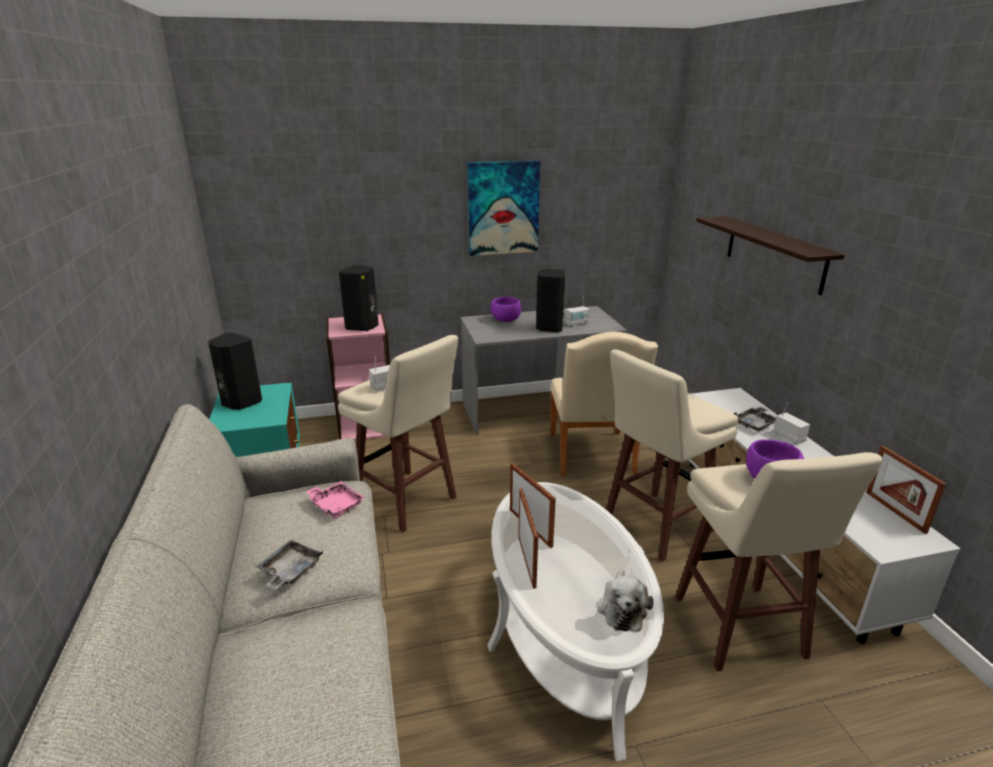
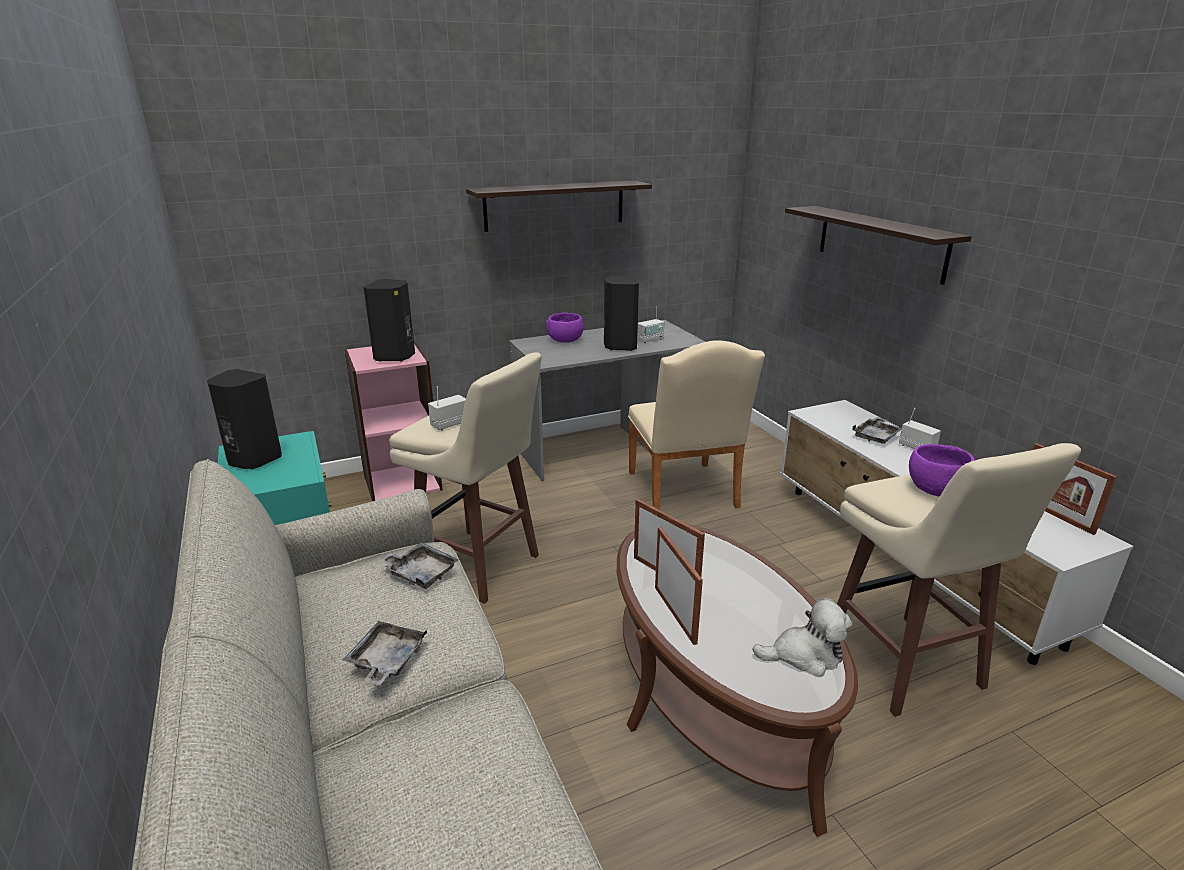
camera: 10 degrees left, 0 degrees up
pink tray [306,481,365,518] -> grey tray [379,542,459,589]
picture [468,160,540,256] -> shelf [466,181,652,232]
white coffee table [487,482,664,761] -> brown coffee table [617,524,858,837]
plush toy [598,570,653,632] -> plush toy turned 90 degrees counterclockwise [752,598,852,677]
beige stool [606,349,738,562] -> none

